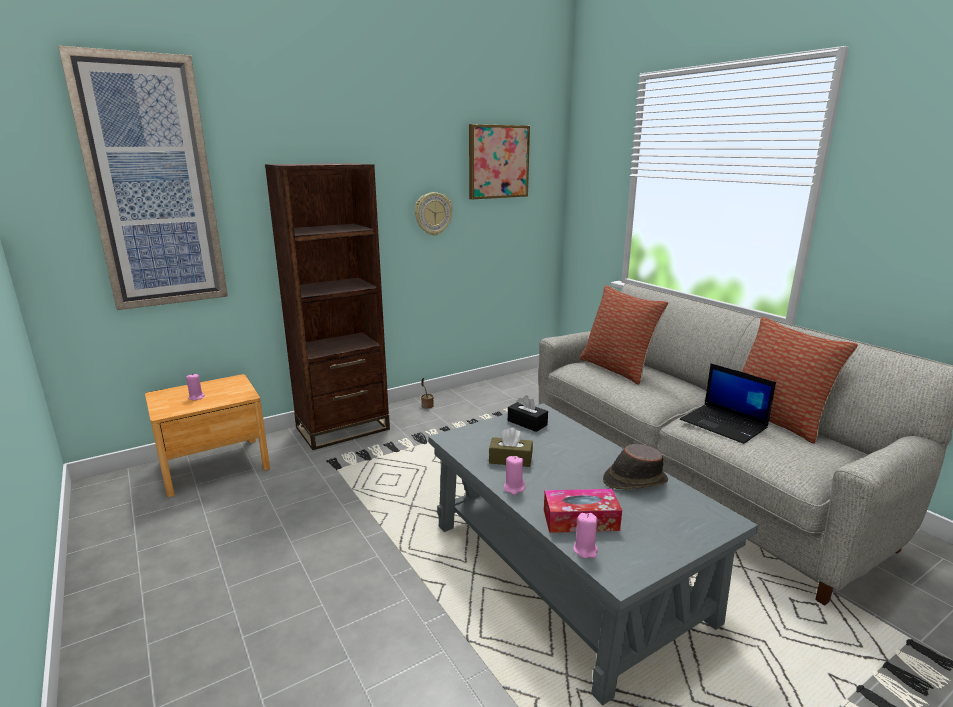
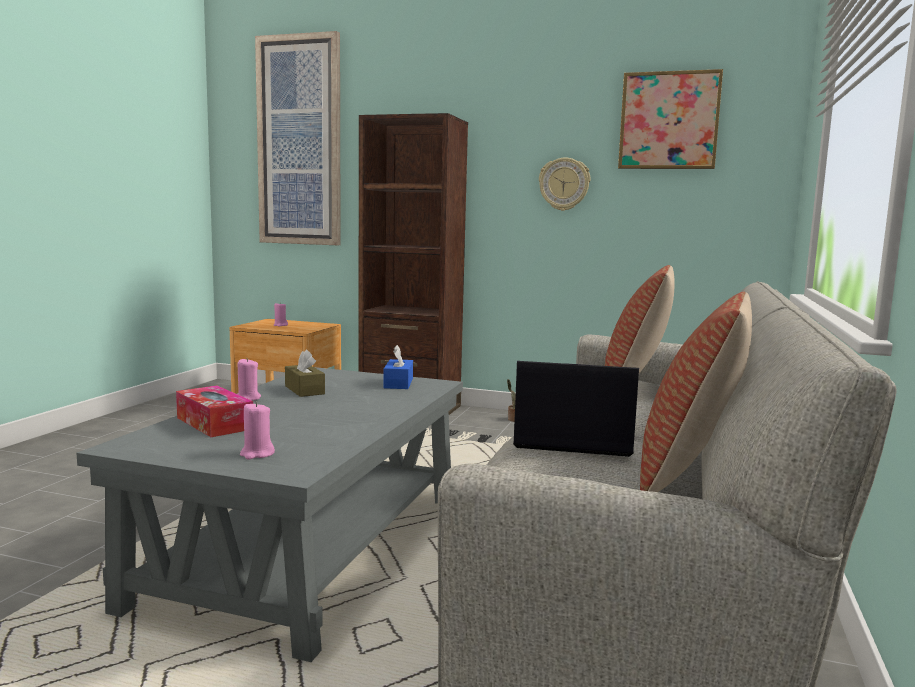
camera: 50 degrees right, 10 degrees down
black tissue box [508,395,548,432] -> blue tissue box [383,345,413,389]
pink candle [573,513,598,558] -> pink candle moved to [240,402,275,459]
brown hat [603,444,668,490] -> none
laptop [680,364,776,444] -> laptop turned 90 degrees clockwise [513,361,639,457]

